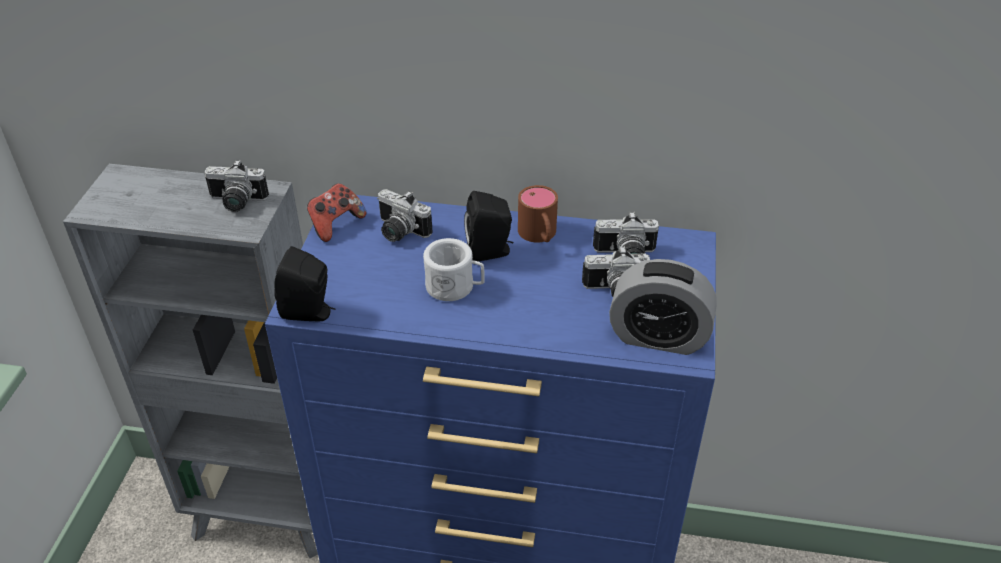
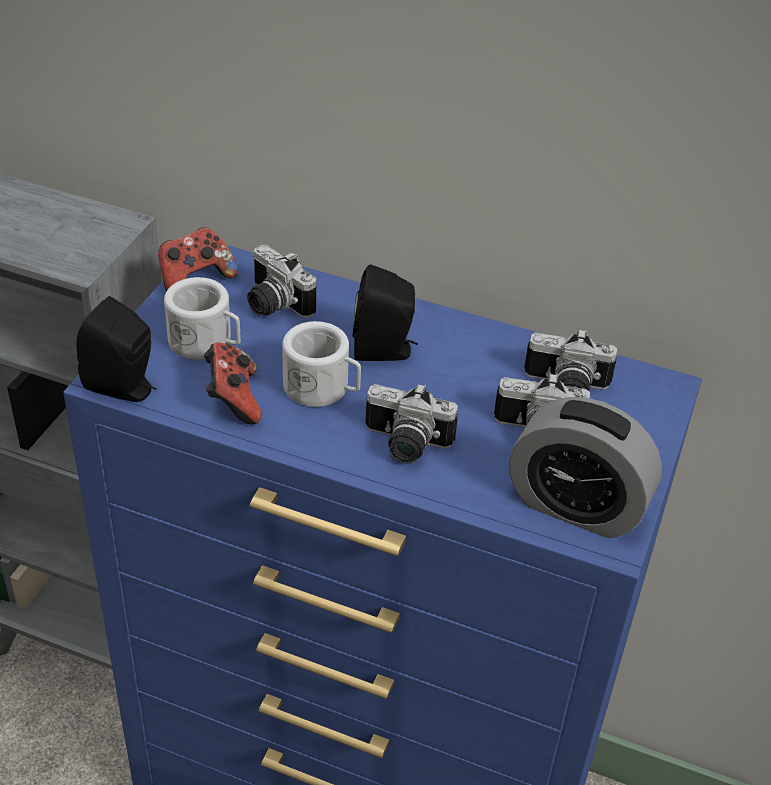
camera: 10 degrees right, 0 degrees up
camera [204,160,269,212] -> camera moved to [365,383,458,464]
brown mug [518,185,558,243] -> none
none -> white mug [164,277,241,360]
none -> game controller [204,343,261,425]

